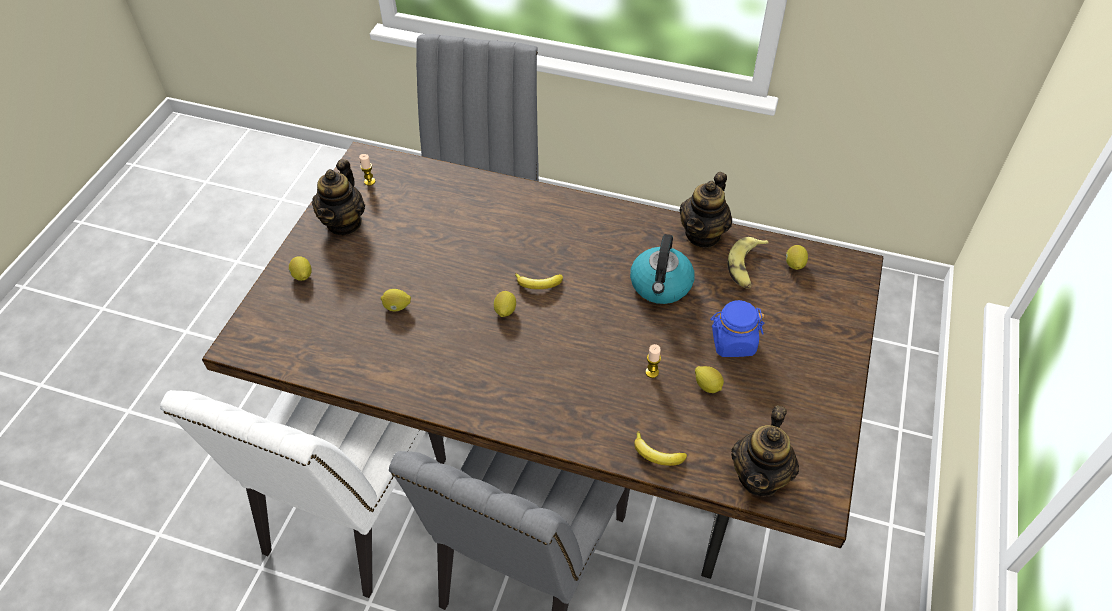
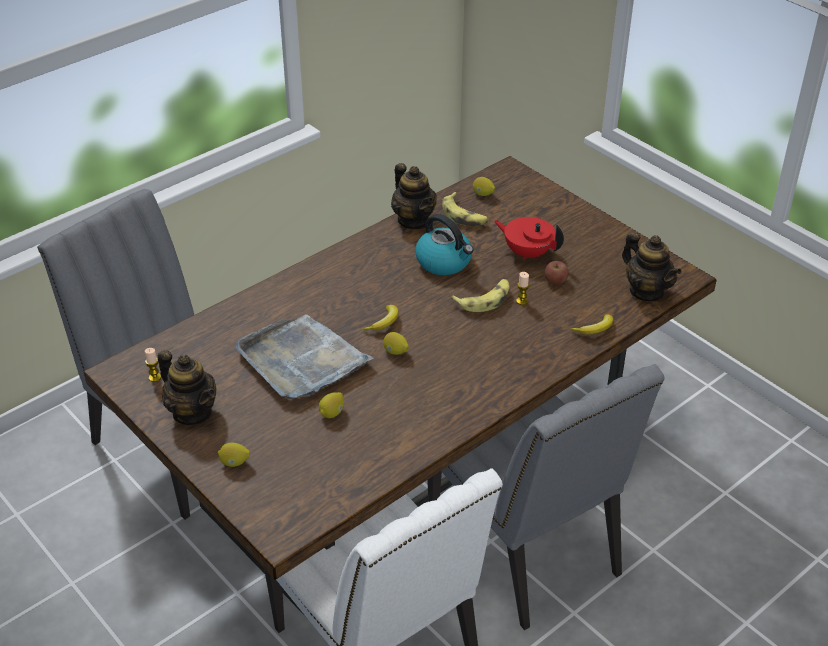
camera: 60 degrees left, 10 degrees down
lemon [695,366,724,393] -> apple [544,261,569,285]
blue jar [710,300,765,357] -> red teapot [494,217,564,260]
none -> grey tray [236,314,374,400]
none -> banana [451,279,510,312]

